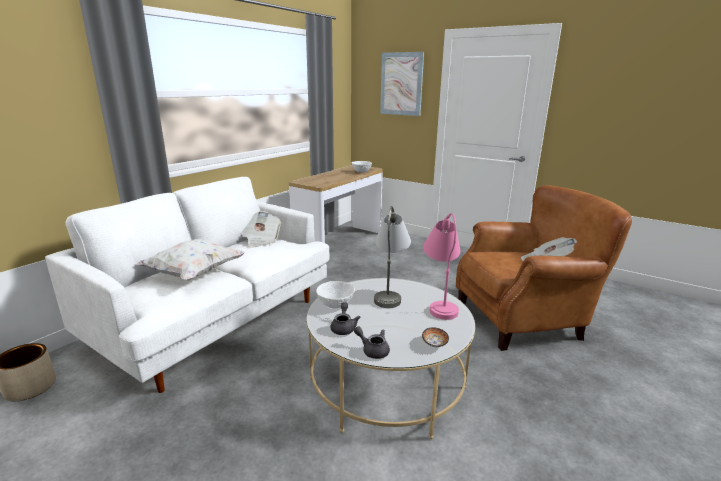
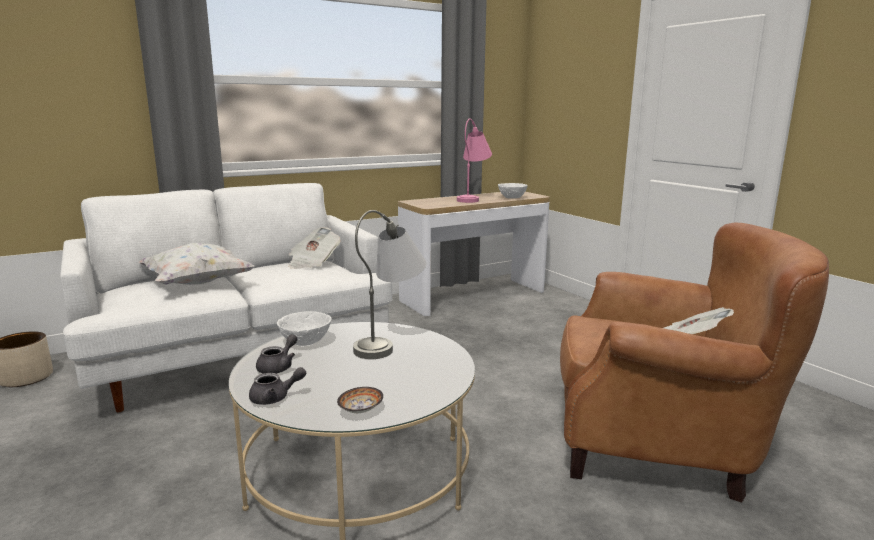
camera: 25 degrees right, 5 degrees down
grey teapot [354,326,390,359] -> grey teapot turned 105 degrees clockwise [249,367,307,405]
picture [380,52,424,116] -> none
pink table lamp [423,213,460,320] -> pink table lamp moved to [457,118,492,203]

